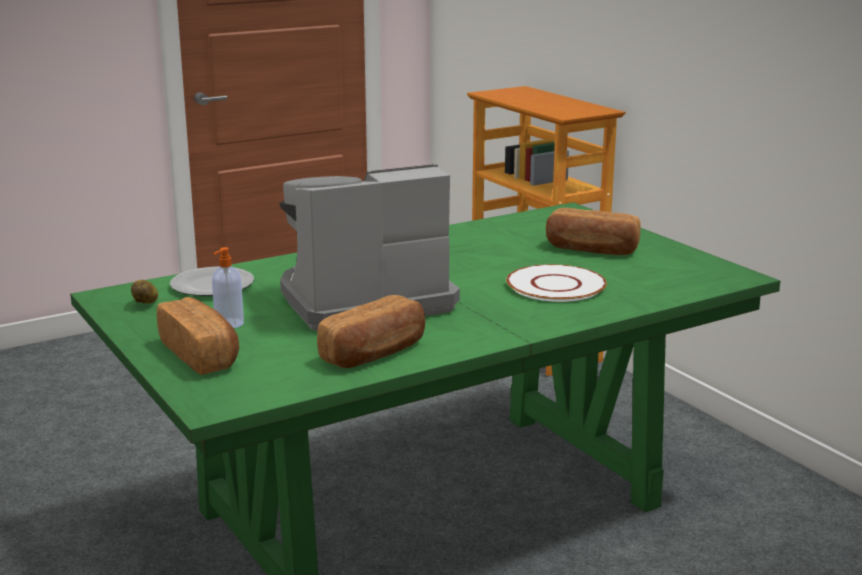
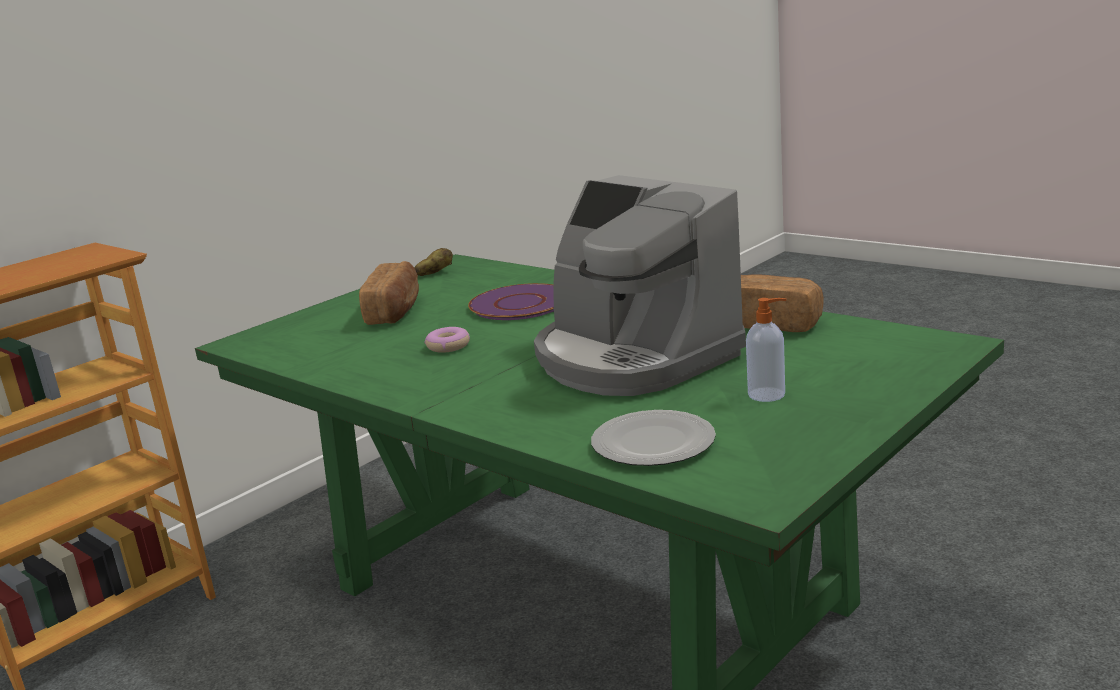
camera: 105 degrees left, 0 degrees up
potato [131,280,158,304] -> potato moved to [415,248,453,276]
bread [157,297,239,375] -> none
white plate [506,264,607,302] -> purple plate [468,283,554,320]
none -> donut [425,327,470,353]

